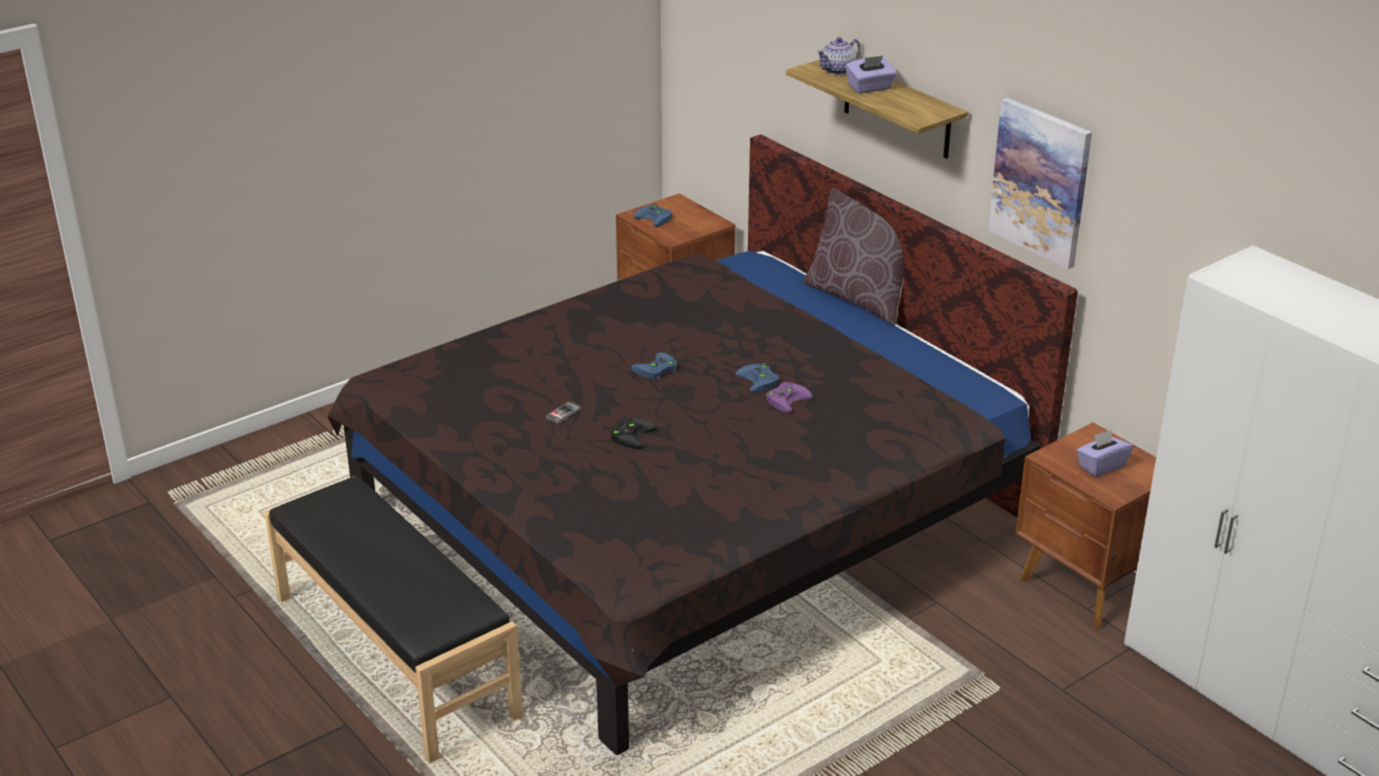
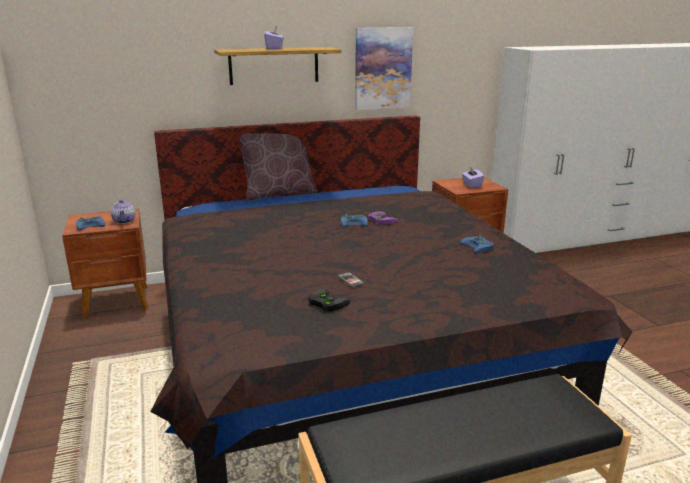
camera: 70 degrees left, 10 degrees down
black game controller [610,418,656,449] -> black game controller moved to [308,289,350,312]
blue game controller [631,352,677,380] -> blue game controller moved to [460,235,494,254]
teapot [817,37,861,75] -> teapot moved to [111,200,135,224]

